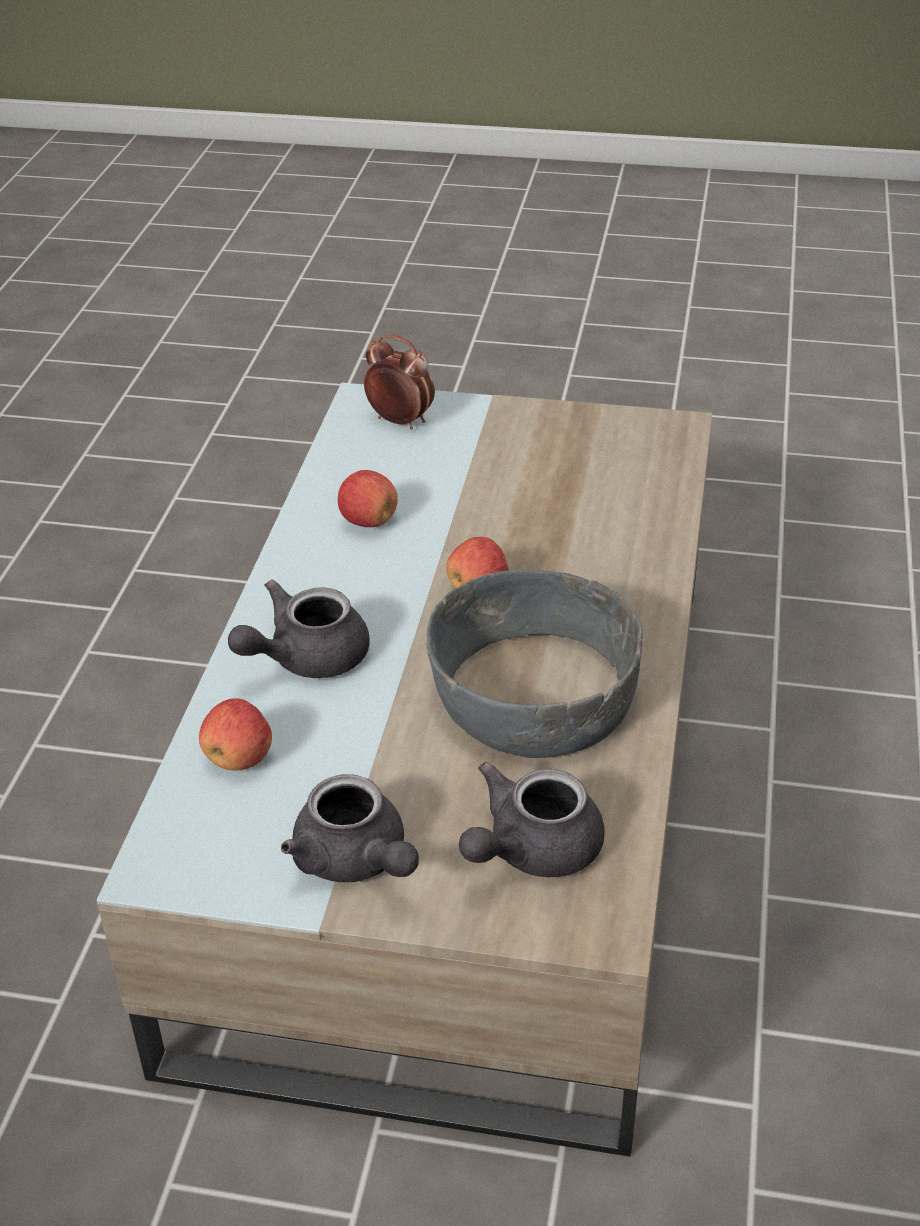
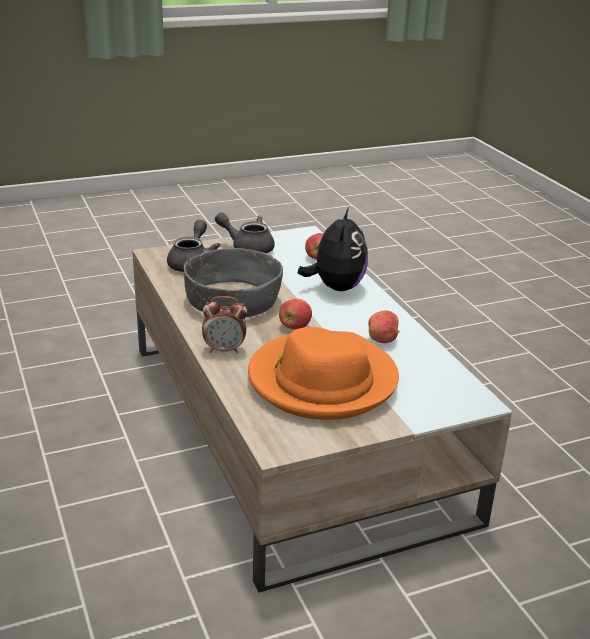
camera: 145 degrees right, 10 degrees down
grey teapot [228,579,370,678] -> plush toy [298,207,368,291]
alarm clock [364,334,435,430] -> alarm clock moved to [202,296,247,353]
none -> orange hat [248,327,399,420]

